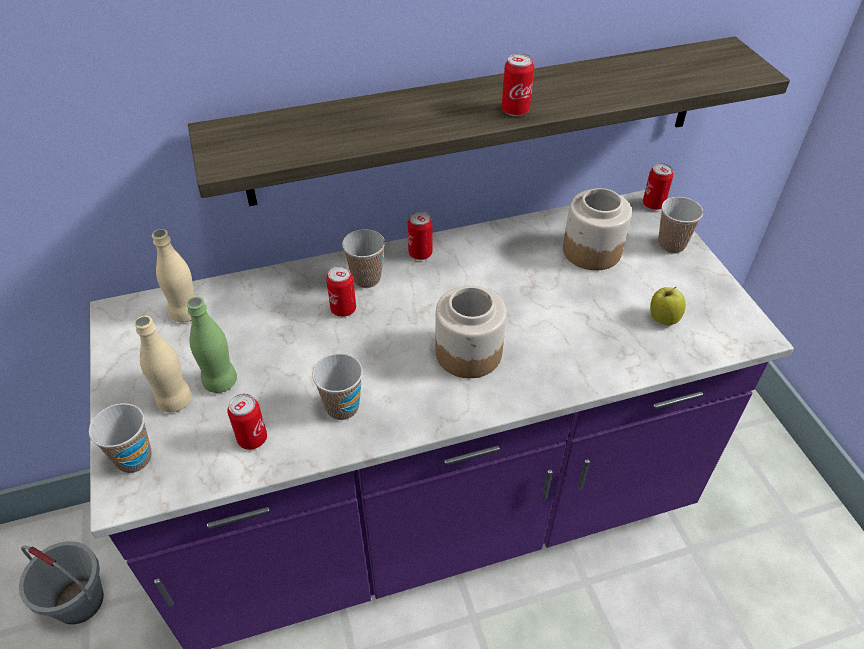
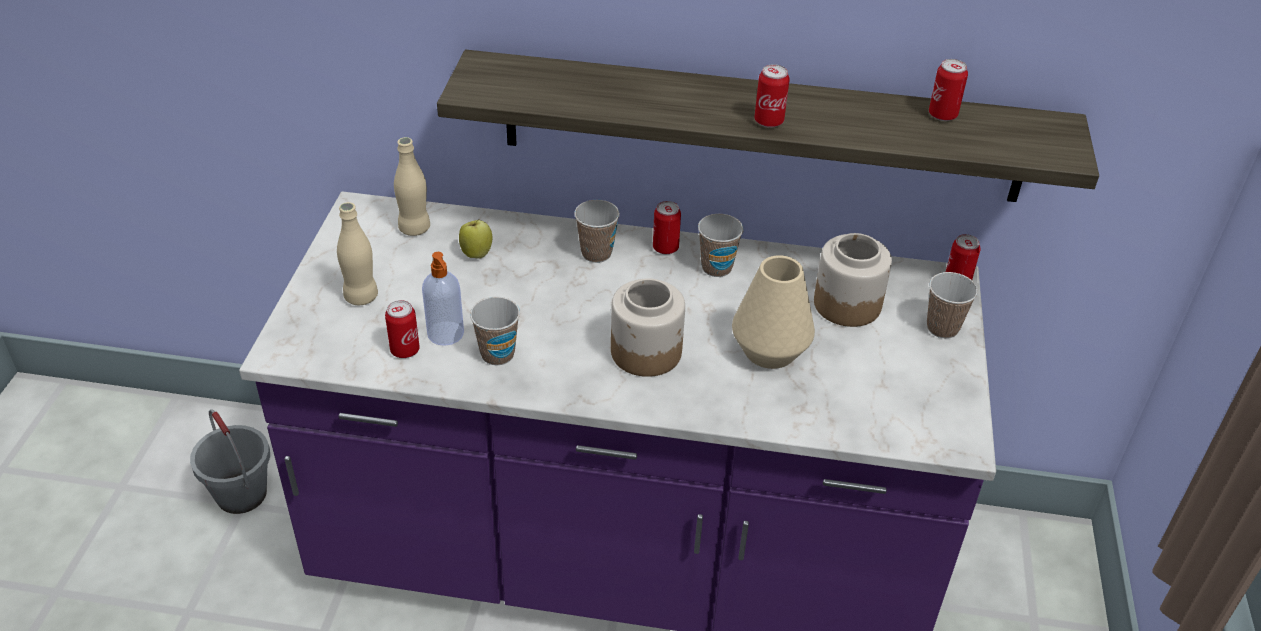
camera: 25 degrees right, 5 degrees down
cup [89,403,152,473] -> cup moved to [698,214,744,277]
green bottle [187,297,237,393] -> none
can [326,266,356,317] -> can moved to [929,59,968,121]
apple [650,287,686,325] -> apple moved to [459,219,493,259]
none -> soap dispenser [422,252,464,346]
none -> beige vase [732,255,815,369]

